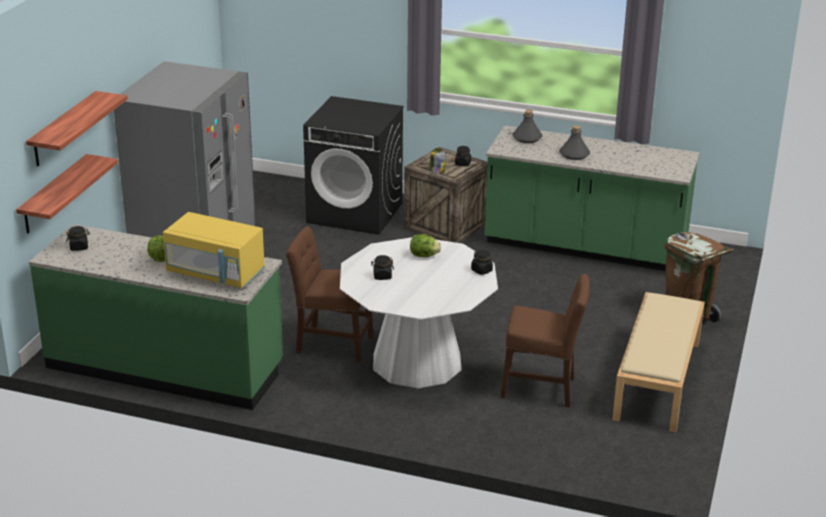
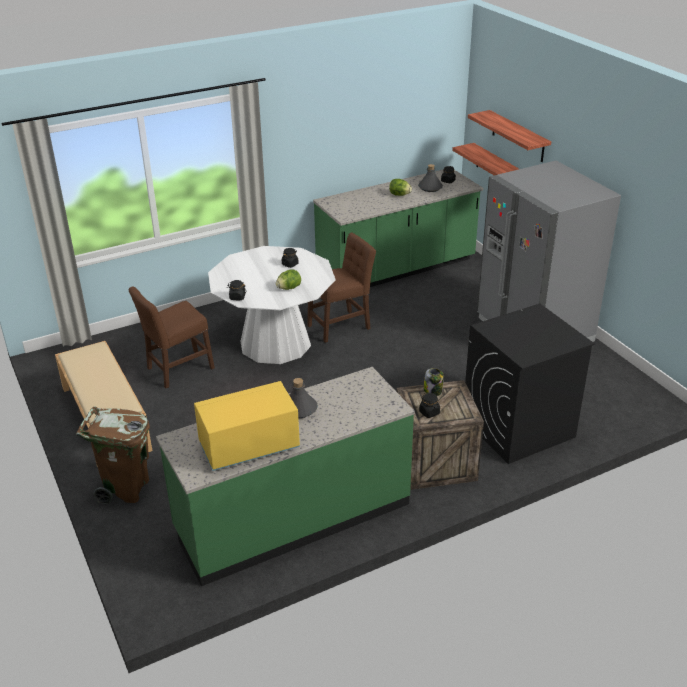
camera: 135 degrees right, 5 degrees up
yellow microwave [163,212,265,288] -> yellow microwave moved to [194,381,300,471]
grey bottle [512,110,542,143] -> grey bottle moved to [418,164,443,192]

